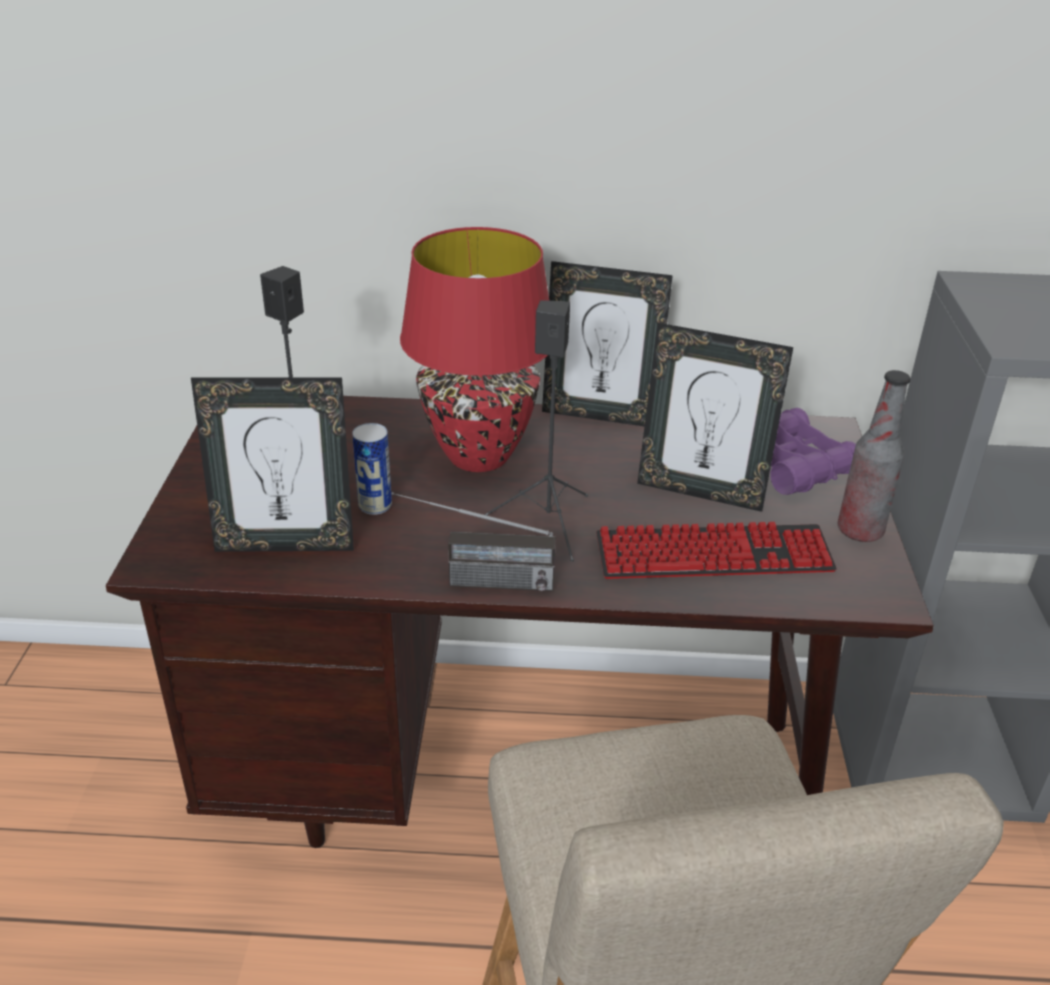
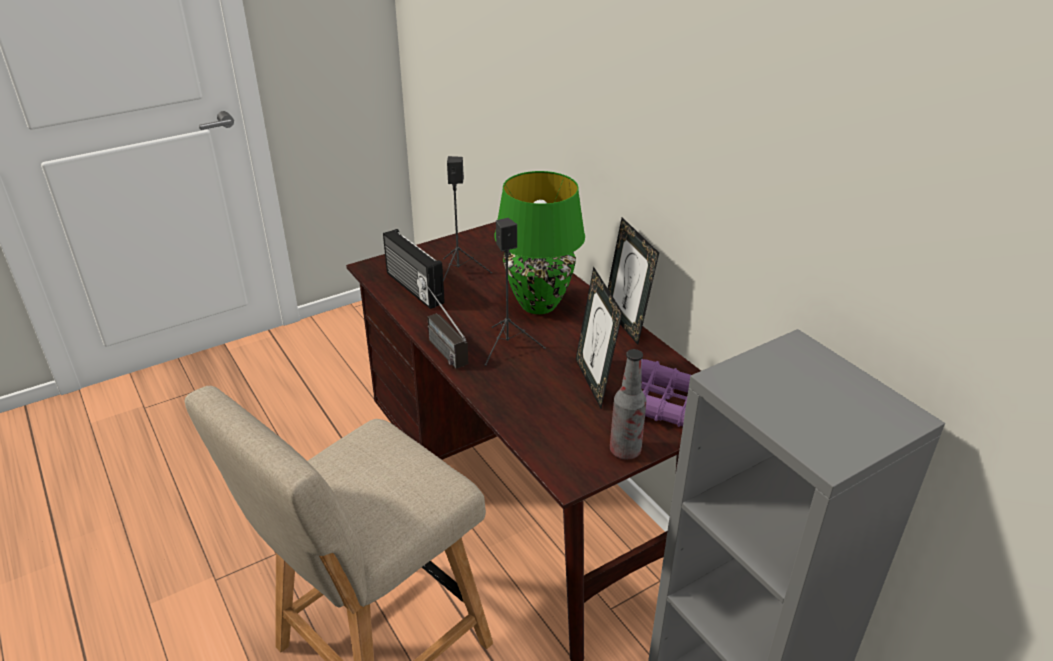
camera: 55 degrees right, 0 degrees up
picture frame [191,377,354,552] -> radio [383,229,445,309]
can [352,423,392,515] -> none
red table lamp [400,227,549,472] -> green table lamp [494,171,585,314]
keyboard [596,522,837,579] -> none

